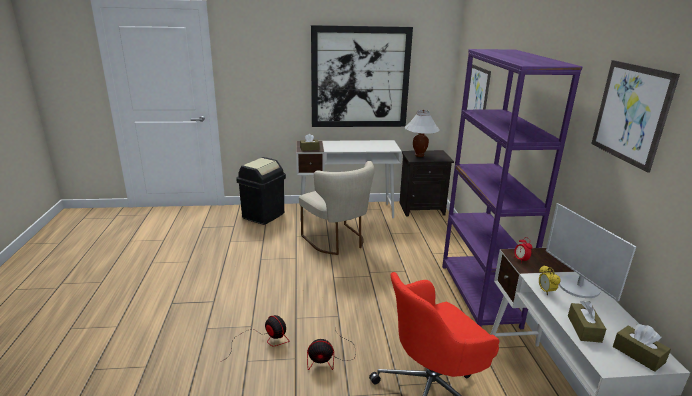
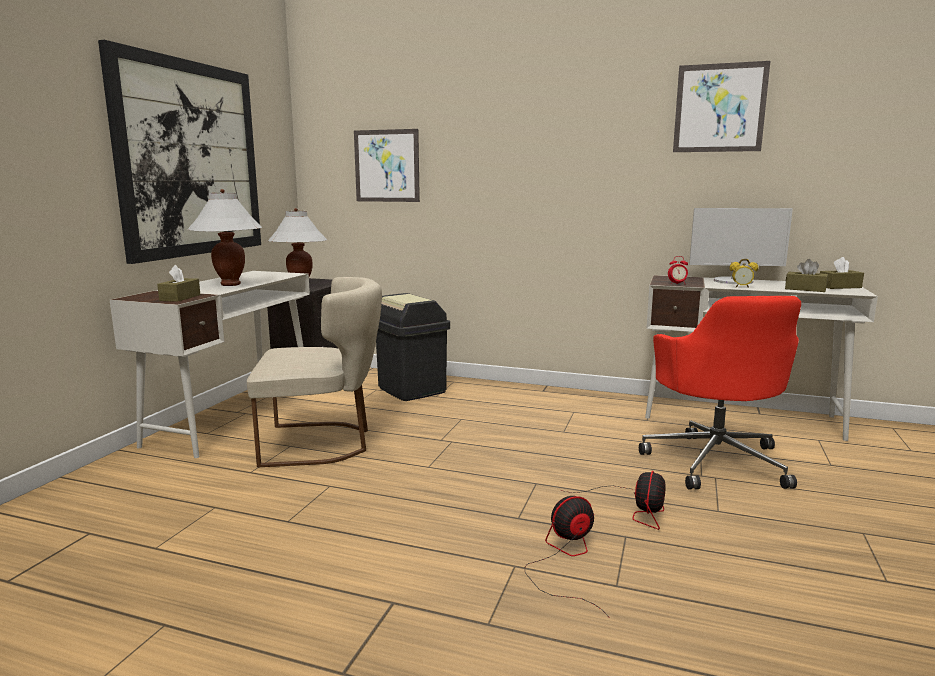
camera: 65 degrees left, 10 degrees down
black trash can [236,157,286,225] -> black trash can moved to [376,293,450,401]
purple bookcase [442,49,582,329] -> none
none -> white table lamp [188,189,262,286]

